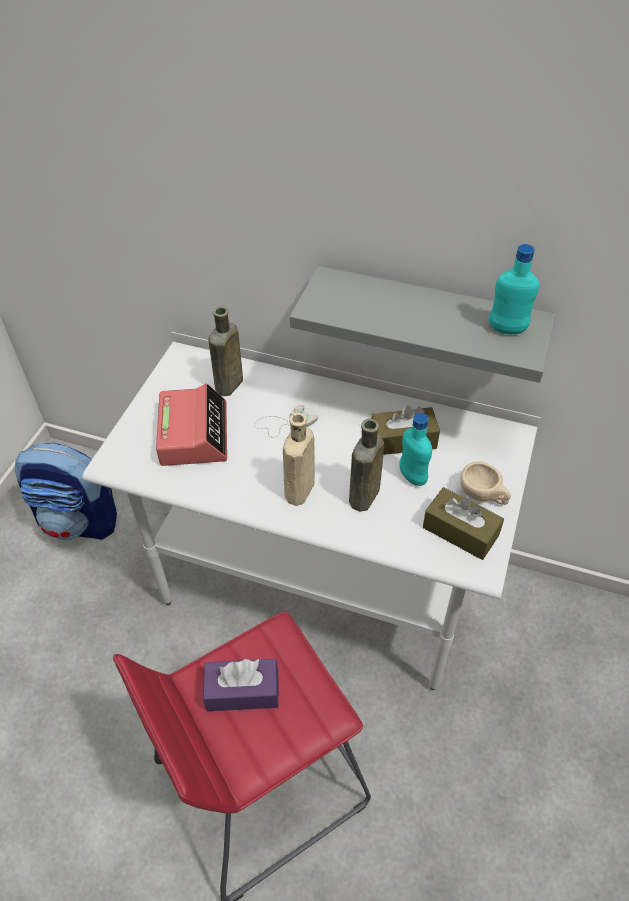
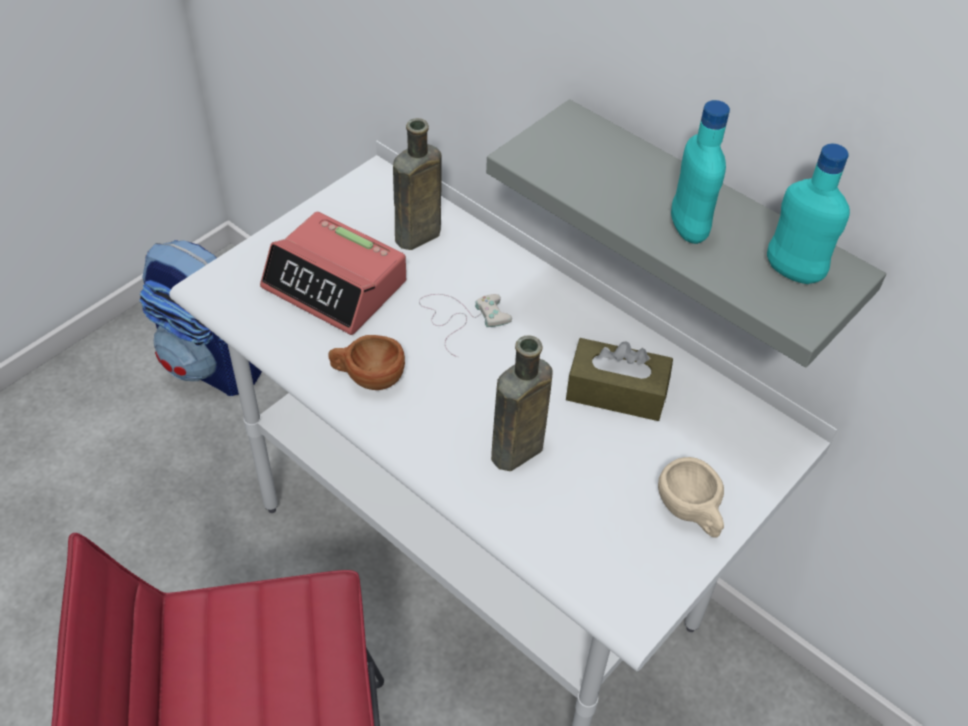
camera: 20 degrees right, 0 degrees up
alarm clock [156,384,227,466] -> alarm clock turned 105 degrees clockwise [260,212,406,335]
purple tissue box [203,659,279,711] -> none
beige bottle [283,413,315,506] -> none
turquoise bottle [400,413,432,486] -> turquoise bottle moved to [671,100,730,244]
brown tissue box [423,487,504,560] -> none
none -> brown cup [328,335,405,390]

